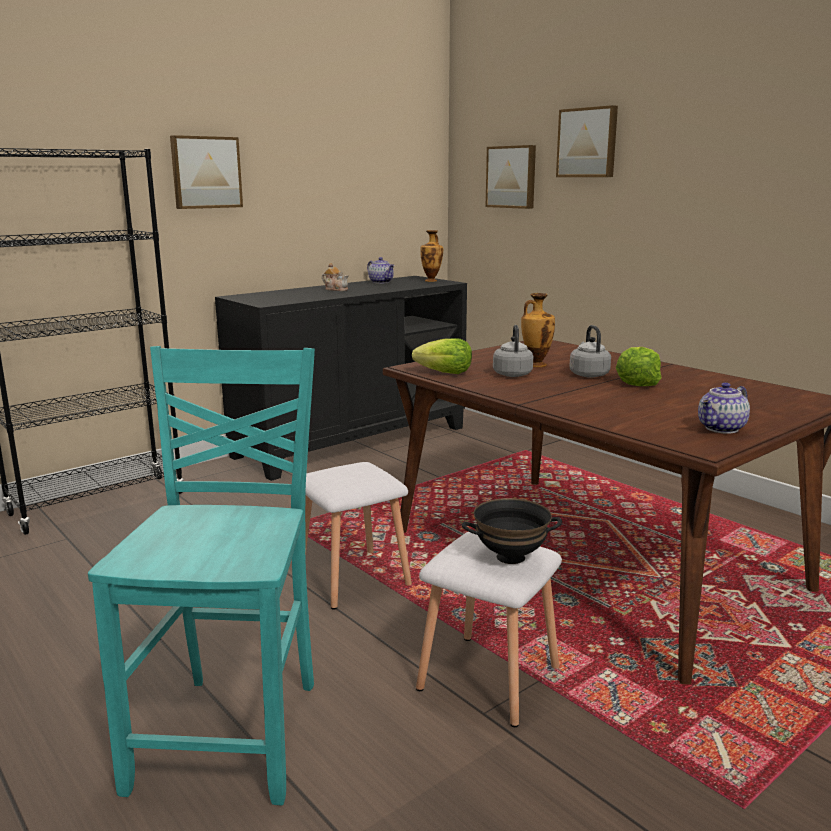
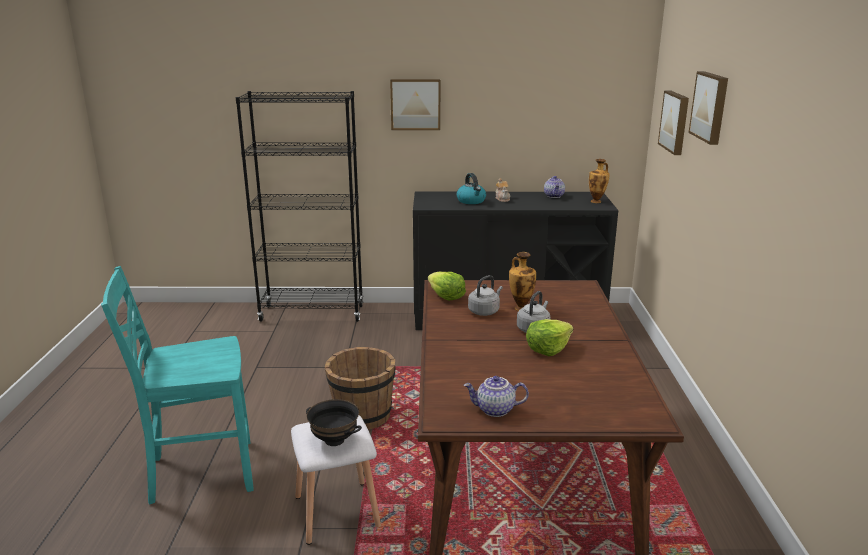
camera: 40 degrees right, 5 degrees up
turquoise chair [88,346,315,806] -> turquoise chair turned 150 degrees counterclockwise [101,266,254,505]
white stool [305,462,412,610] -> brown bucket [325,347,395,430]
none -> kettle [457,173,486,204]

